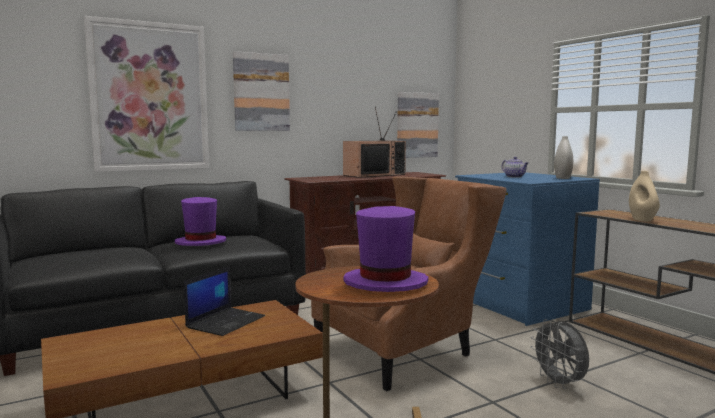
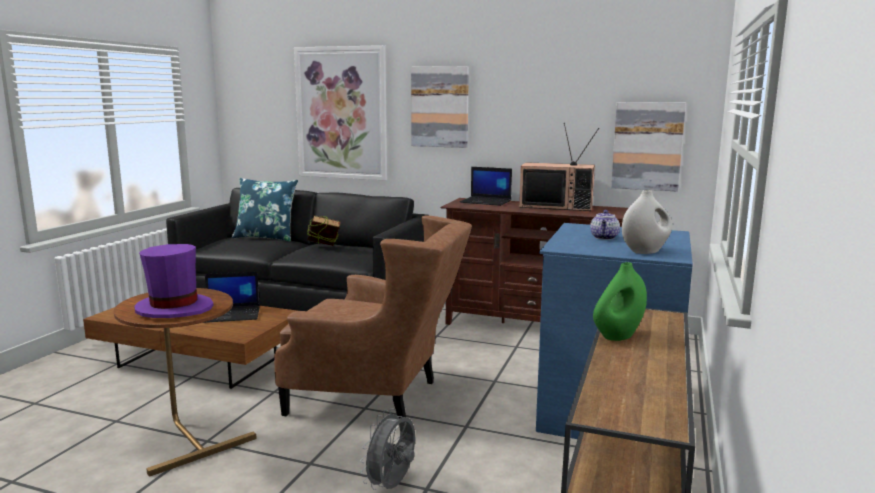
camera: 50 degrees right, 5 degrees up
purple hat [175,197,226,246] -> book [307,215,340,246]
beige vase [629,171,660,221] -> green vase [593,262,647,341]
none -> blue pillow [232,178,298,242]
none -> laptop [460,167,512,206]

